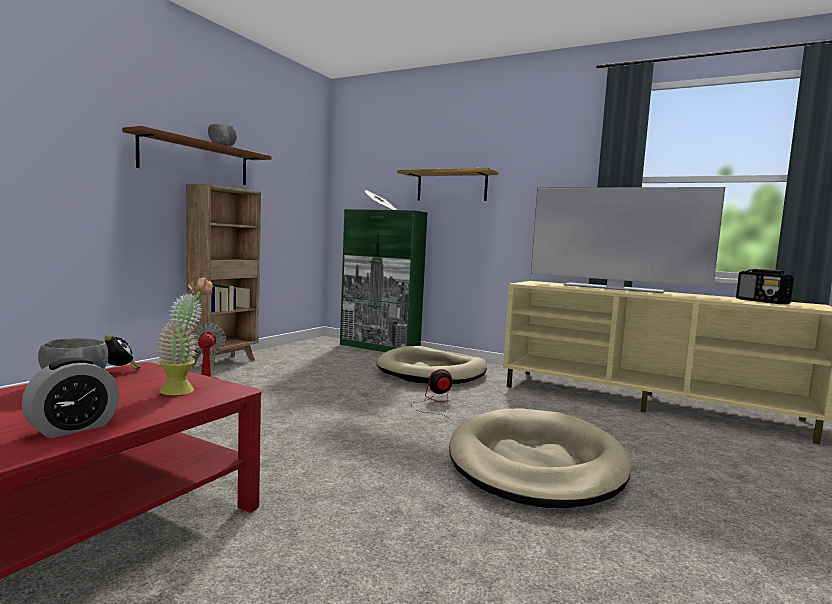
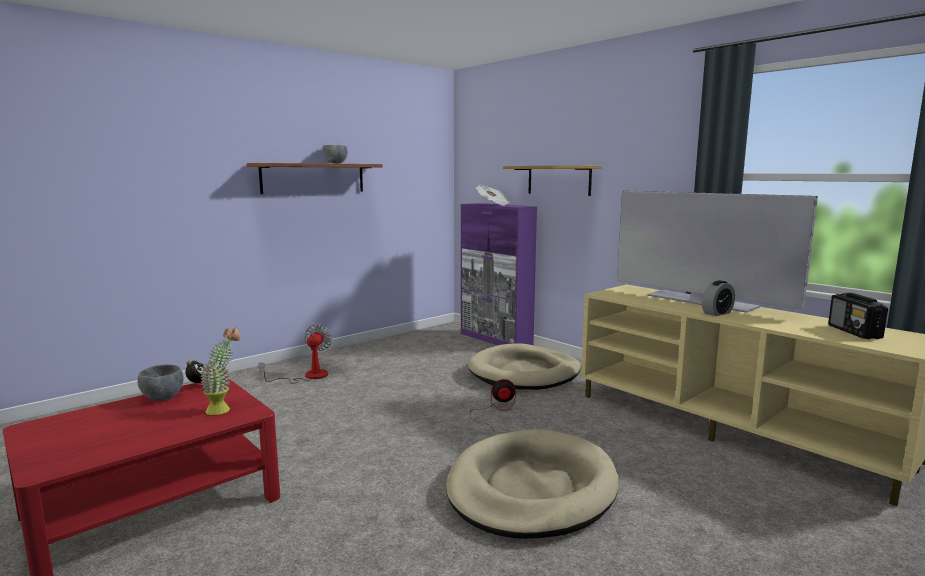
camera: 20 degrees right, 5 degrees up
alarm clock [22,357,119,438] -> alarm clock moved to [702,280,735,316]
brown bookcase [186,184,261,370] -> none
green cabinet [340,209,427,352] -> purple cabinet [461,203,537,345]

